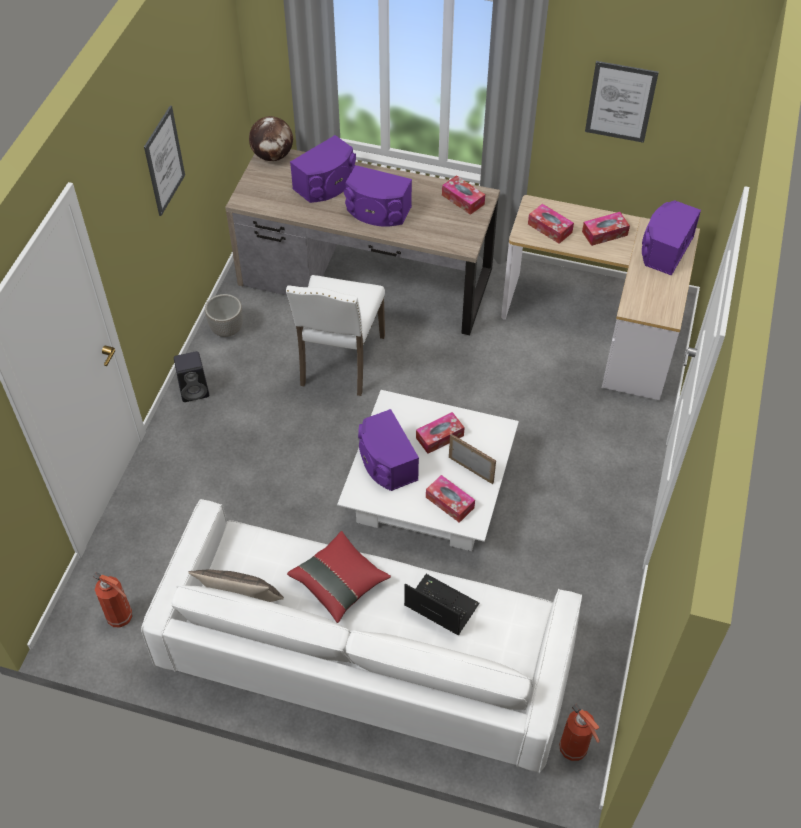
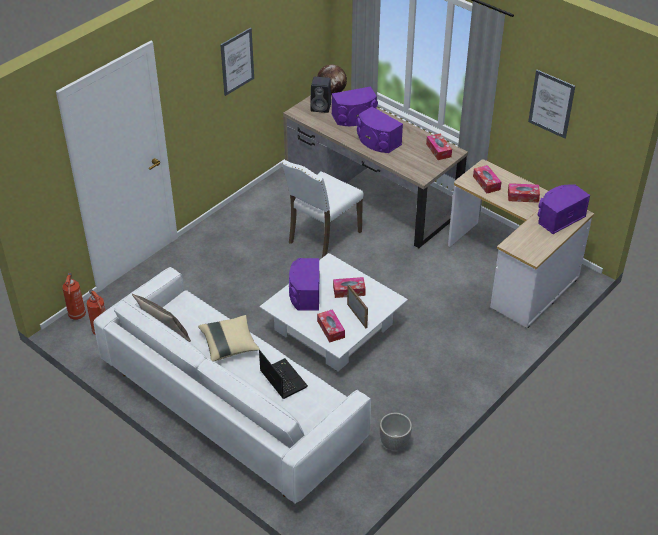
camera: 25 degrees right, 10 degrees down
black speaker [174,351,209,402] -> black speaker moved to [310,77,331,113]
planter [205,294,243,337] -> planter moved to [380,413,412,451]
red pillow [287,531,391,623] -> beige pillow [198,315,260,362]
fire extinguisher [559,704,600,761] -> fire extinguisher moved to [62,272,86,320]

